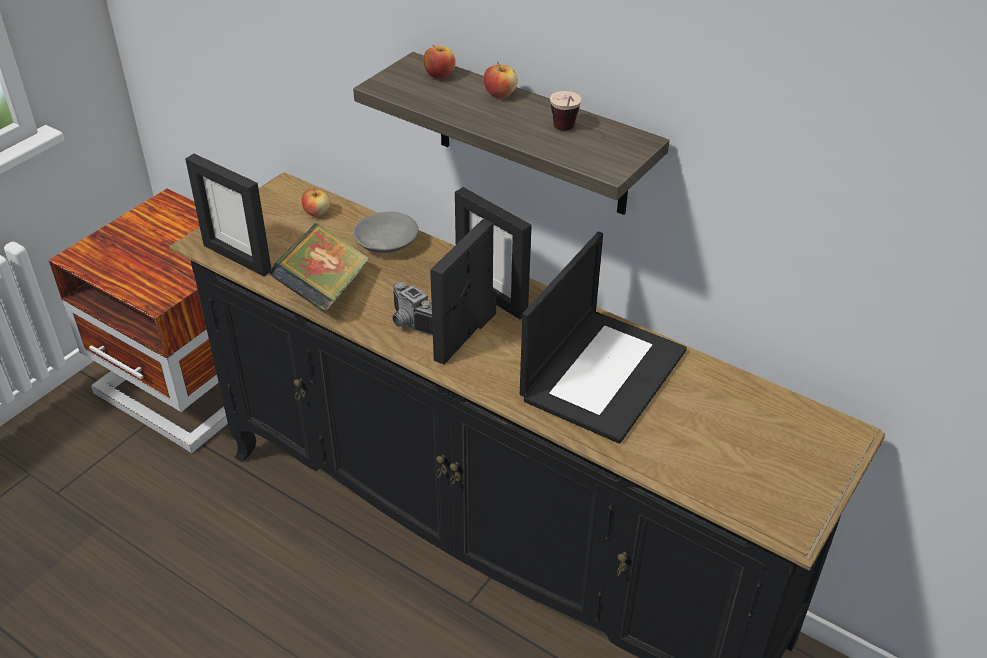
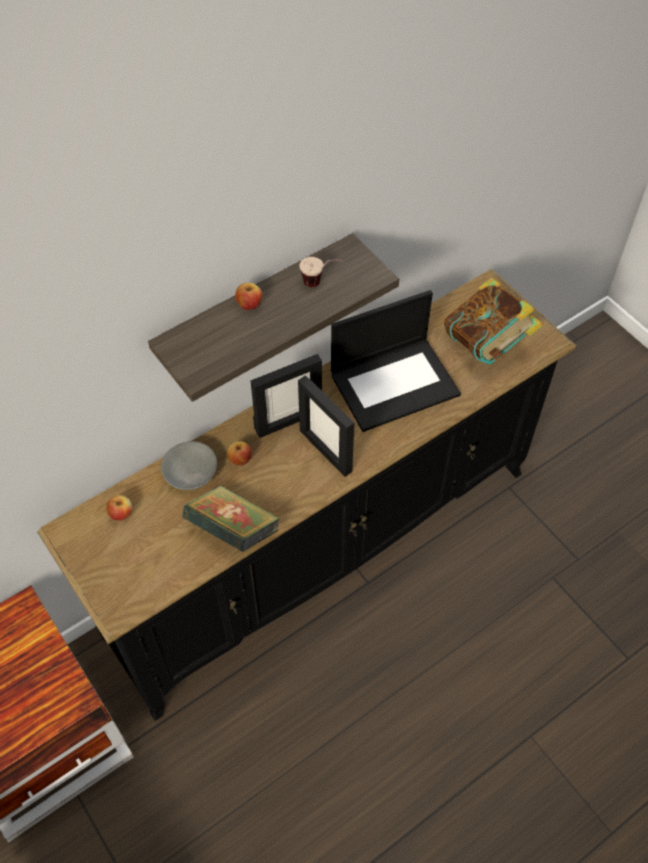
camera: 70 degrees left, 15 degrees up
picture frame [185,154,271,276] -> none
camera [392,282,433,336] -> none
apple [424,45,456,79] -> apple moved to [227,441,252,465]
laptop [520,232,687,444] -> laptop turned 105 degrees clockwise [331,290,461,432]
none -> book [444,277,543,364]

